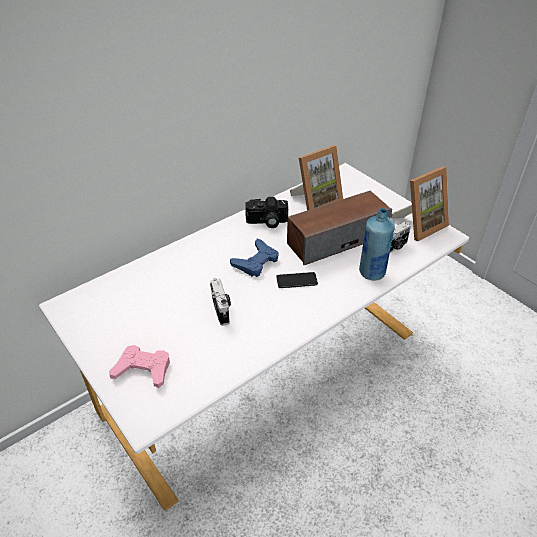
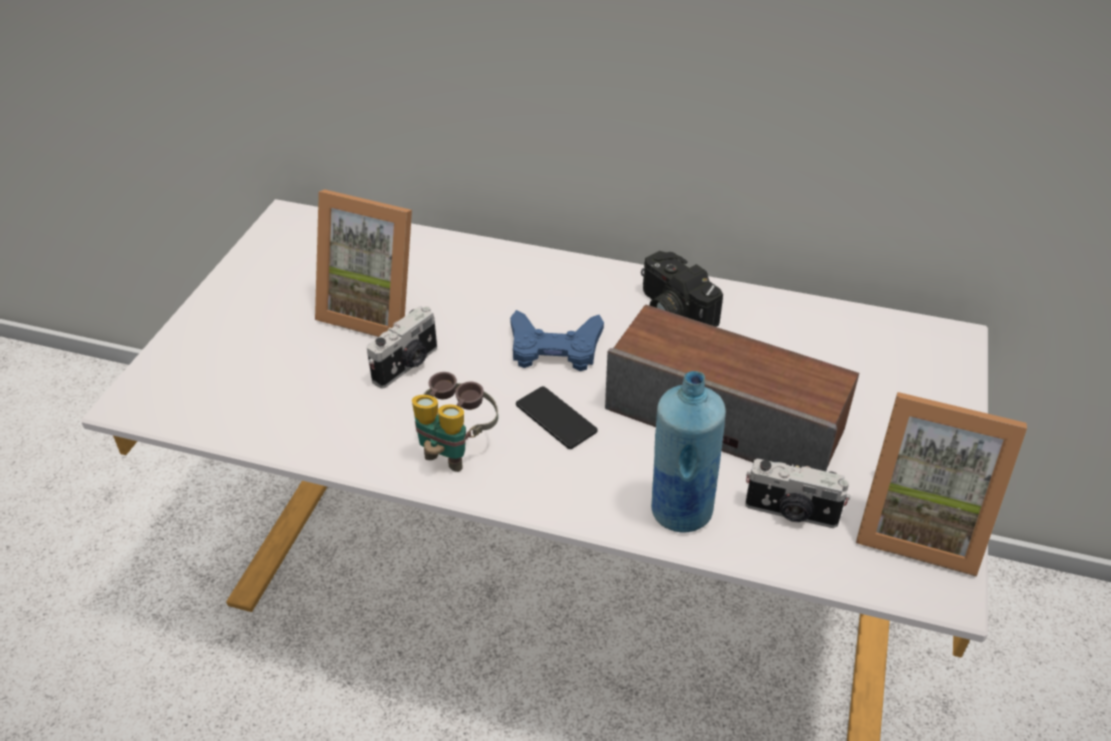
camera: 55 degrees right, 0 degrees up
pink game controller [109,345,170,388] -> none
picture frame [290,145,343,210] -> picture frame moved to [315,189,412,337]
none -> binoculars [412,372,498,472]

